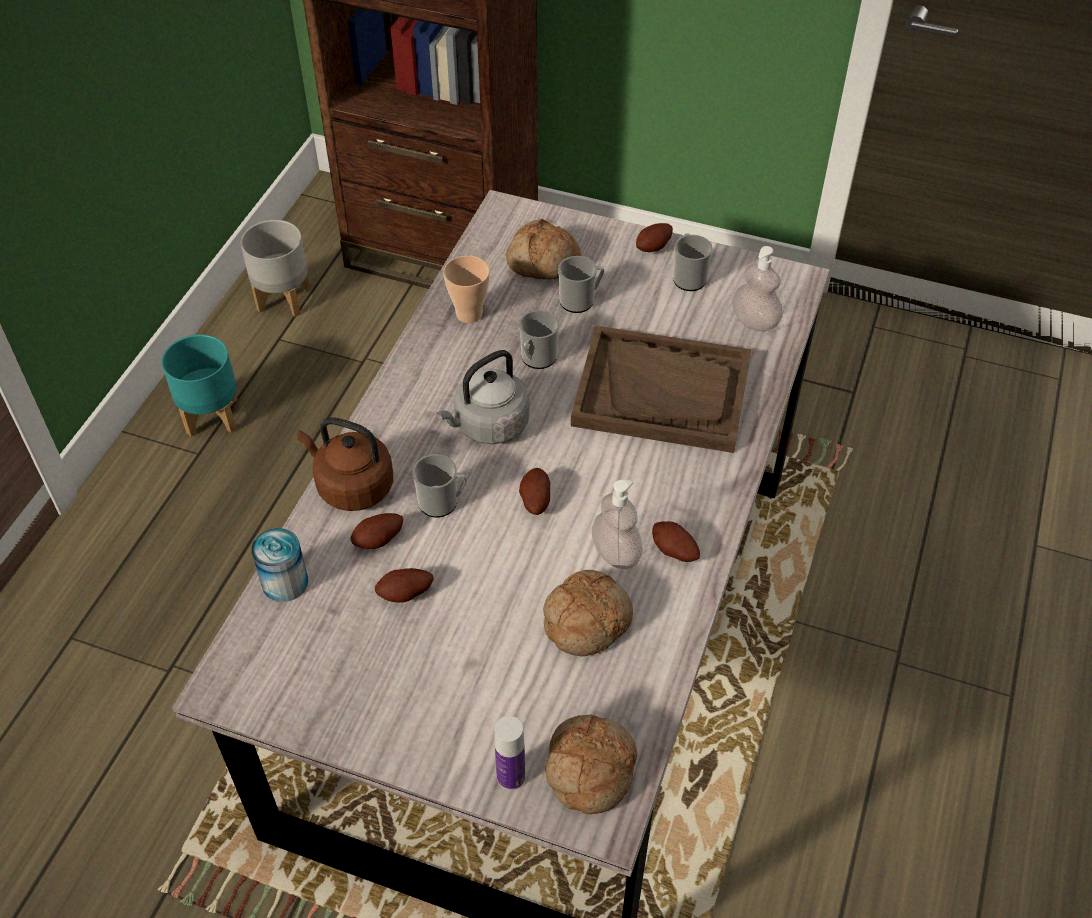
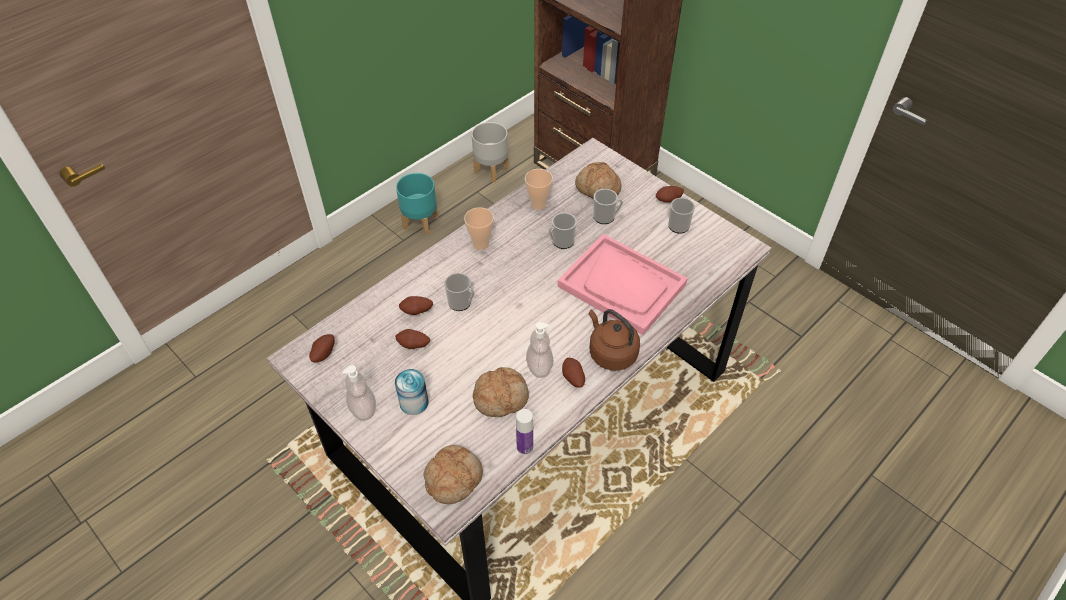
camera: 25 degrees right, 0 degrees up
can [251,528,308,602] -> can moved to [395,369,429,415]
brown kettle [297,417,393,511] -> brown kettle moved to [589,309,640,371]
grey kettle [436,350,530,444] -> none
bottle [495,716,525,790] -> bottle moved to [516,409,533,455]
potato [519,468,550,515] -> potato moved to [309,334,335,363]
brown tray [571,326,751,453] -> pink tray [558,234,688,335]
soap dispenser [732,246,783,332] -> soap dispenser moved to [342,365,376,421]
none -> cup [464,207,494,250]

